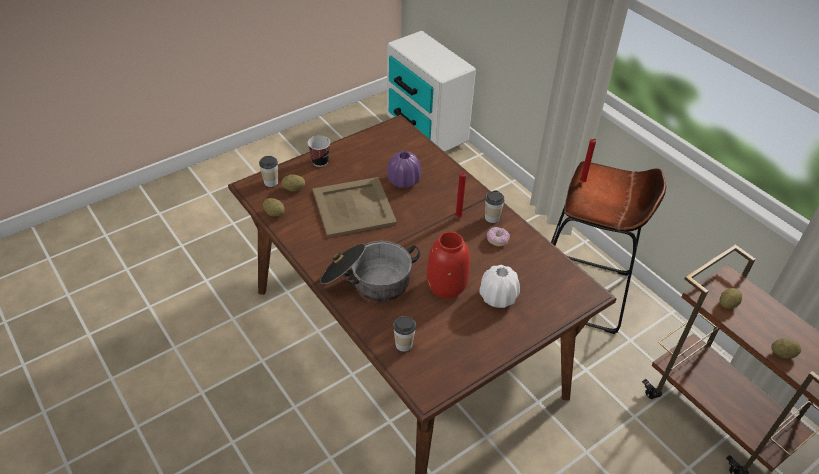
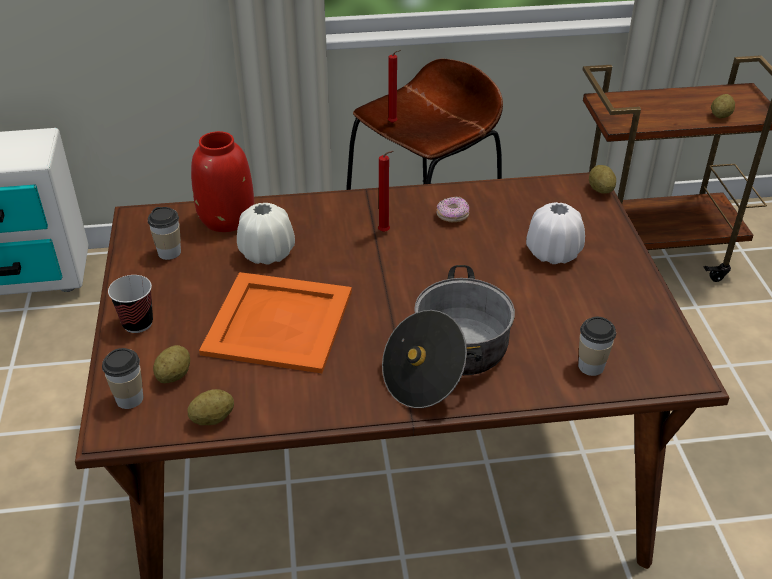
camera: 60 degrees left, 5 degrees down
beige tray [312,177,397,238] -> orange tray [199,272,352,373]
purple vase [387,151,421,188] -> white vase [237,203,295,265]
red vase [426,232,470,299] -> red vase moved to [191,131,254,232]
cup [485,190,505,223] -> cup moved to [148,207,181,260]
potato [720,288,742,309] -> potato moved to [589,165,616,194]

